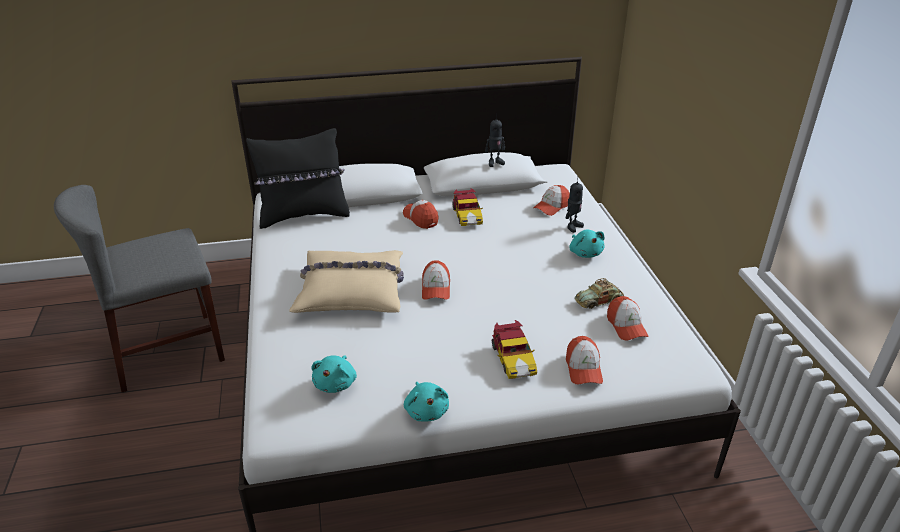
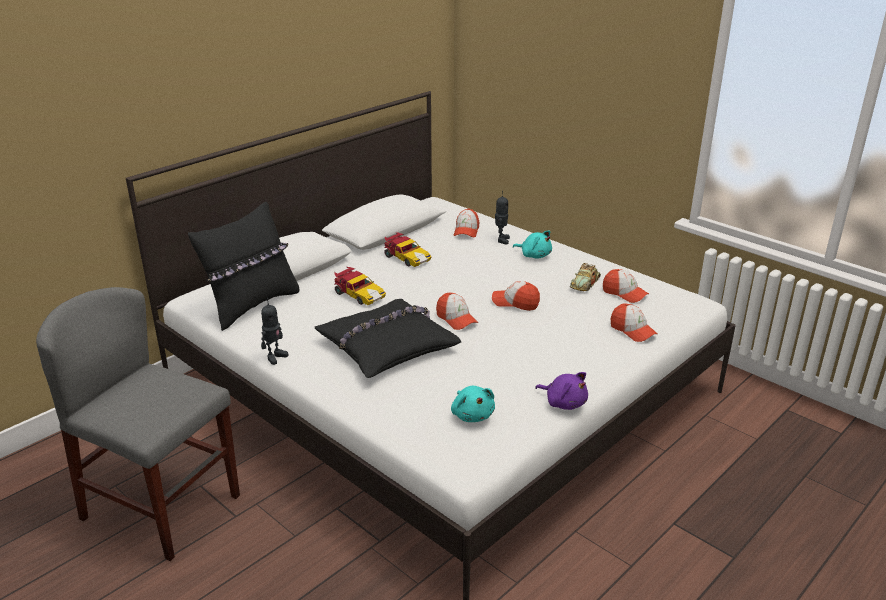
camera: 35 degrees left, 5 degrees down
grey chair [54,185,225,392] -> grey chair turned 90 degrees clockwise [36,287,240,561]
beige pillow [289,250,404,313] -> black pillow [314,299,461,378]
cap [403,200,438,229] -> cap moved to [492,281,540,311]
turquoise plush toy [404,382,449,422] -> purple plush toy [535,372,588,410]
toy robot [485,114,505,167] -> toy robot moved to [261,298,289,365]
toy car [492,320,537,379] -> toy car moved to [334,267,386,305]

